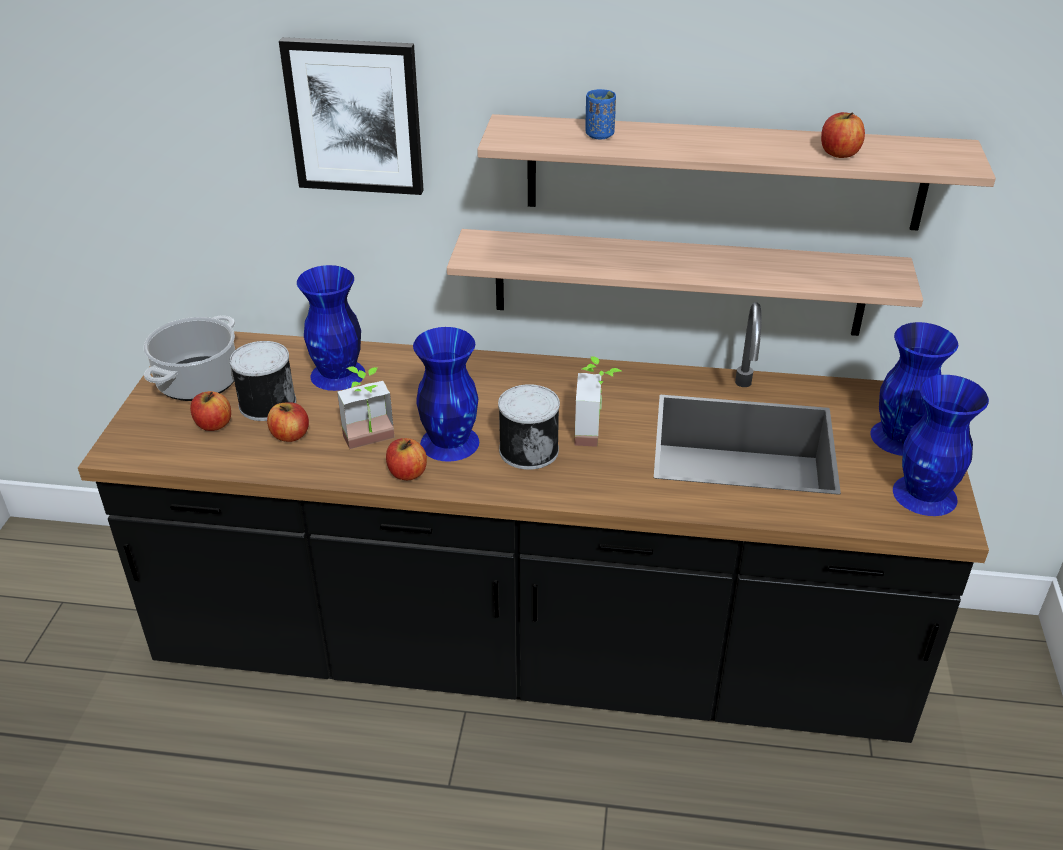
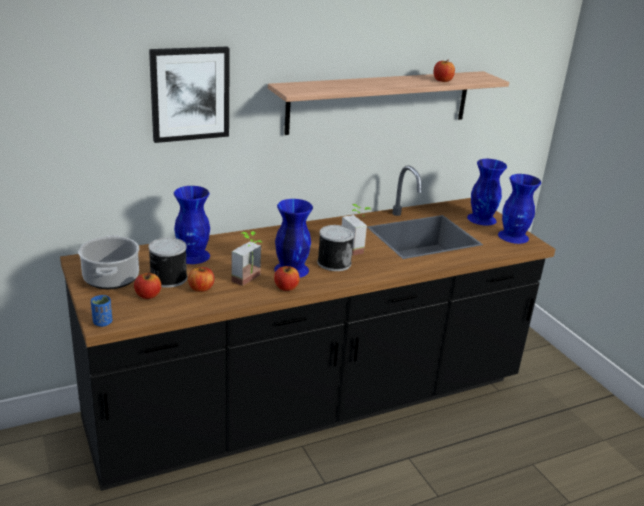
camera: 35 degrees left, 10 degrees down
shelf [447,229,923,336] -> none
blue cup [586,89,616,139] -> blue cup moved to [91,295,112,327]

